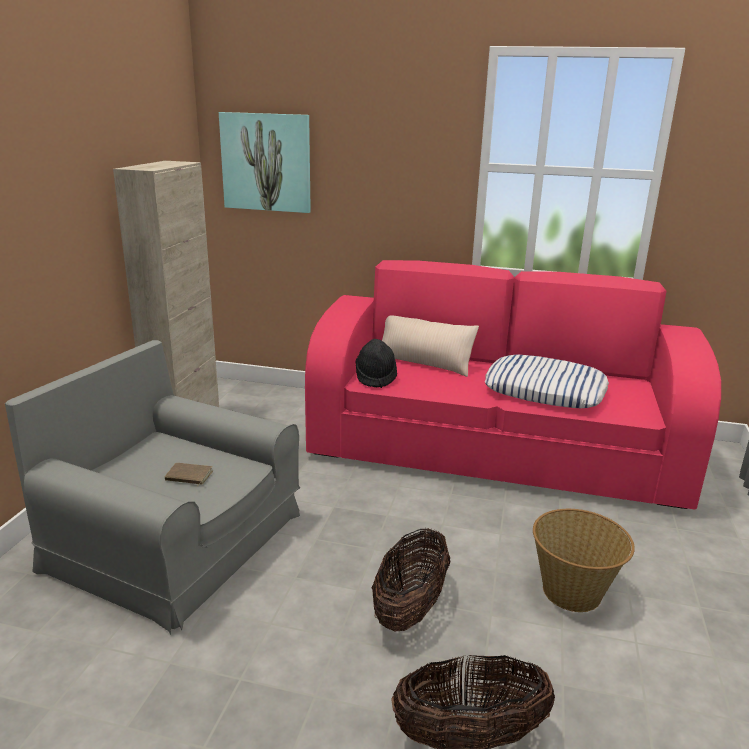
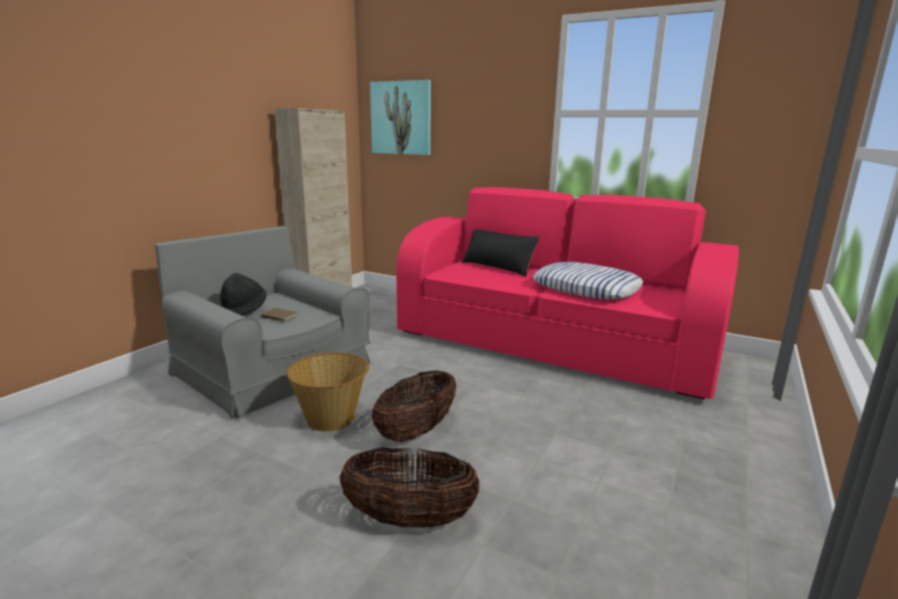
camera: 15 degrees right, 5 degrees down
black hat [355,339,397,388] -> black hat moved to [220,273,267,316]
beige pillow [382,315,479,377] -> black pillow [462,229,540,277]
basket [533,509,635,612] -> basket moved to [287,352,369,431]

